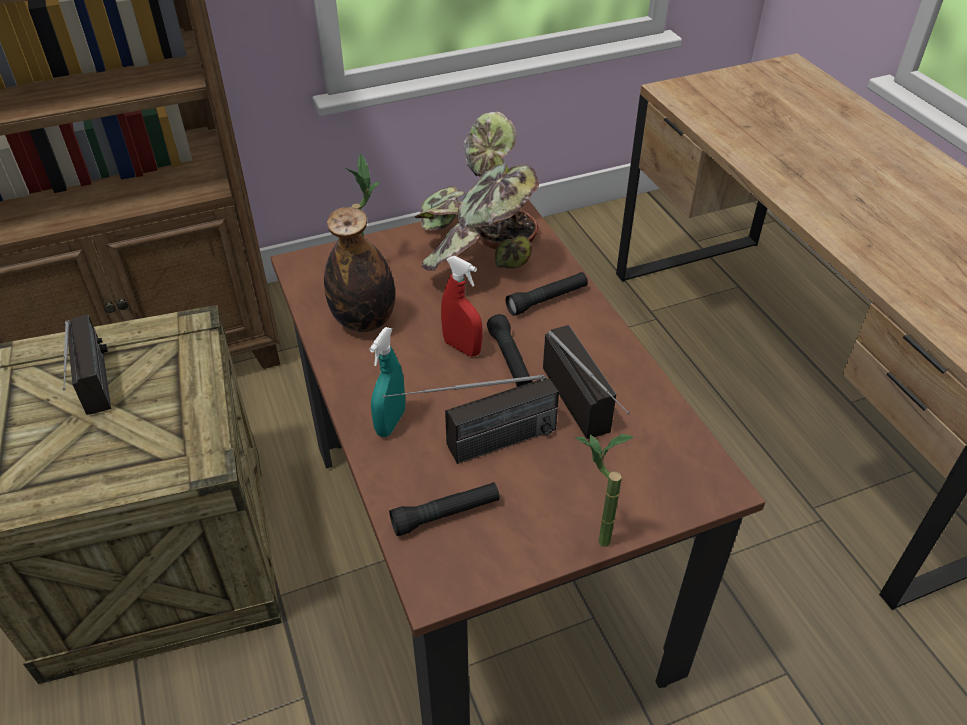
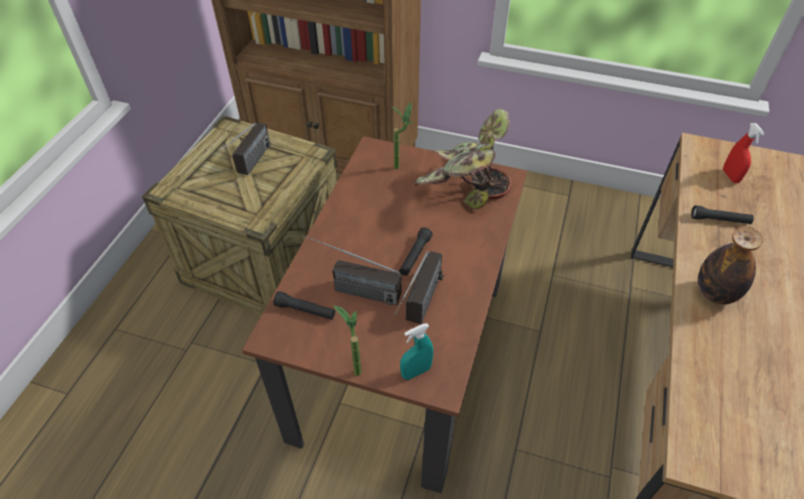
camera: 40 degrees right, 5 degrees up
bottle [324,207,395,332] -> bottle moved to [698,226,763,304]
turquoise spray bottle [369,327,405,437] -> turquoise spray bottle moved to [400,323,433,380]
red spray bottle [441,256,483,357] -> red spray bottle moved to [723,123,765,183]
black flashlight [506,272,588,316] -> black flashlight moved to [691,205,754,224]

